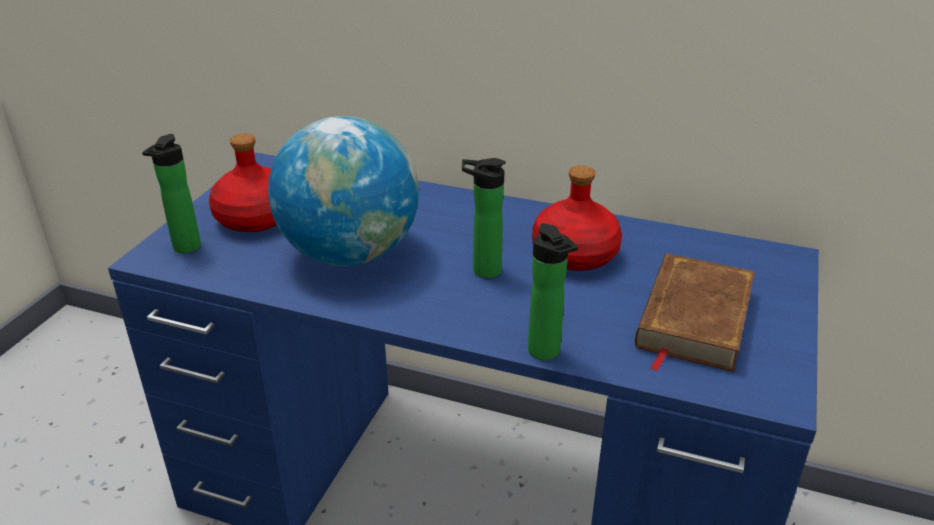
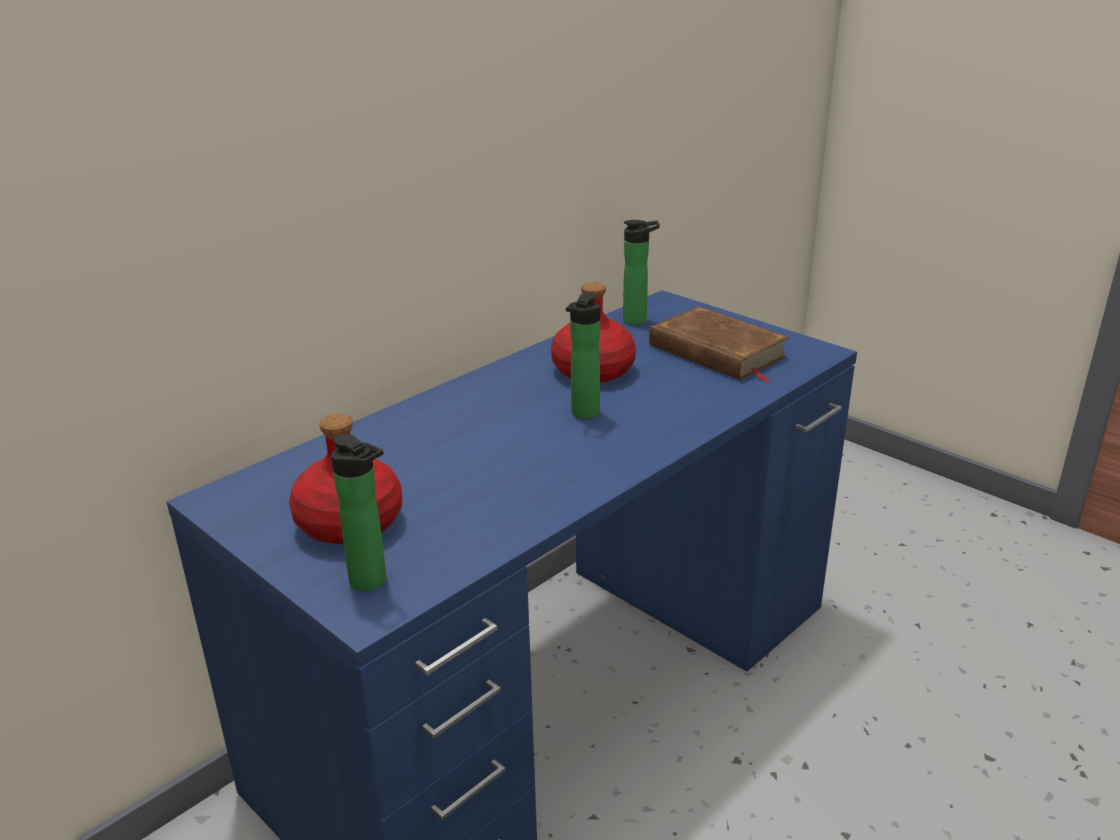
camera: 65 degrees left, 5 degrees down
globe [268,116,419,266] -> none
bottle [528,223,578,360] -> bottle moved to [623,220,660,325]

